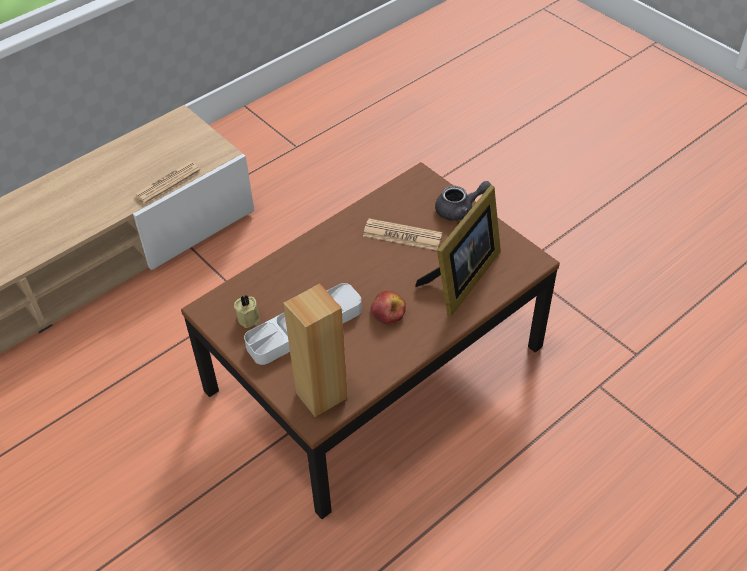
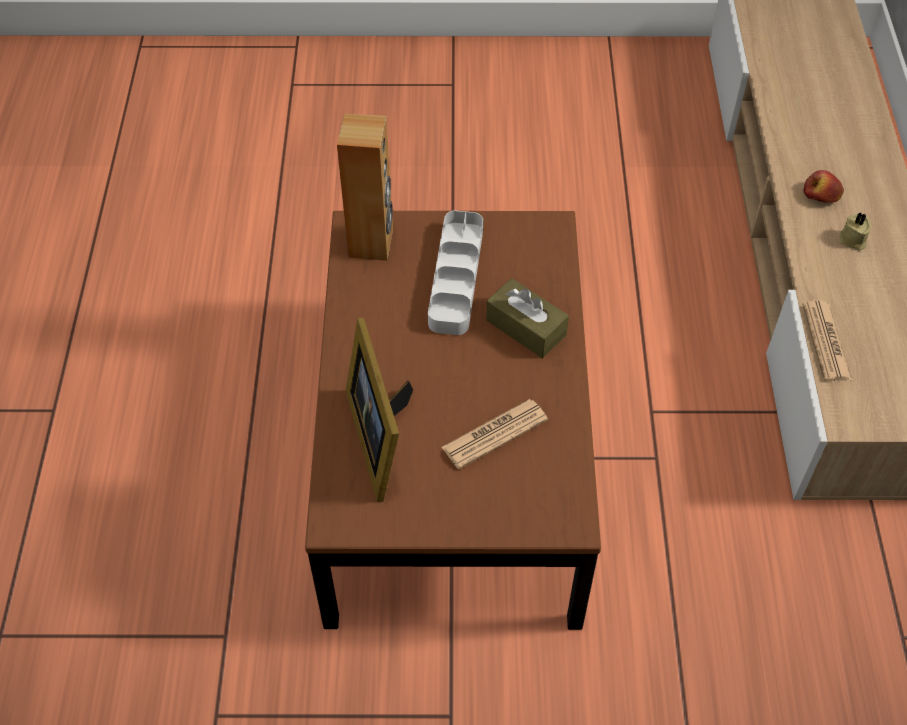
camera: 130 degrees right, 5 degrees up
beige candle [234,294,260,328] -> beige candle moved to [839,212,871,251]
apple [370,291,406,324] -> apple moved to [803,170,844,203]
grey teapot [435,181,491,221] -> none
none -> brown tissue box [486,278,569,358]

